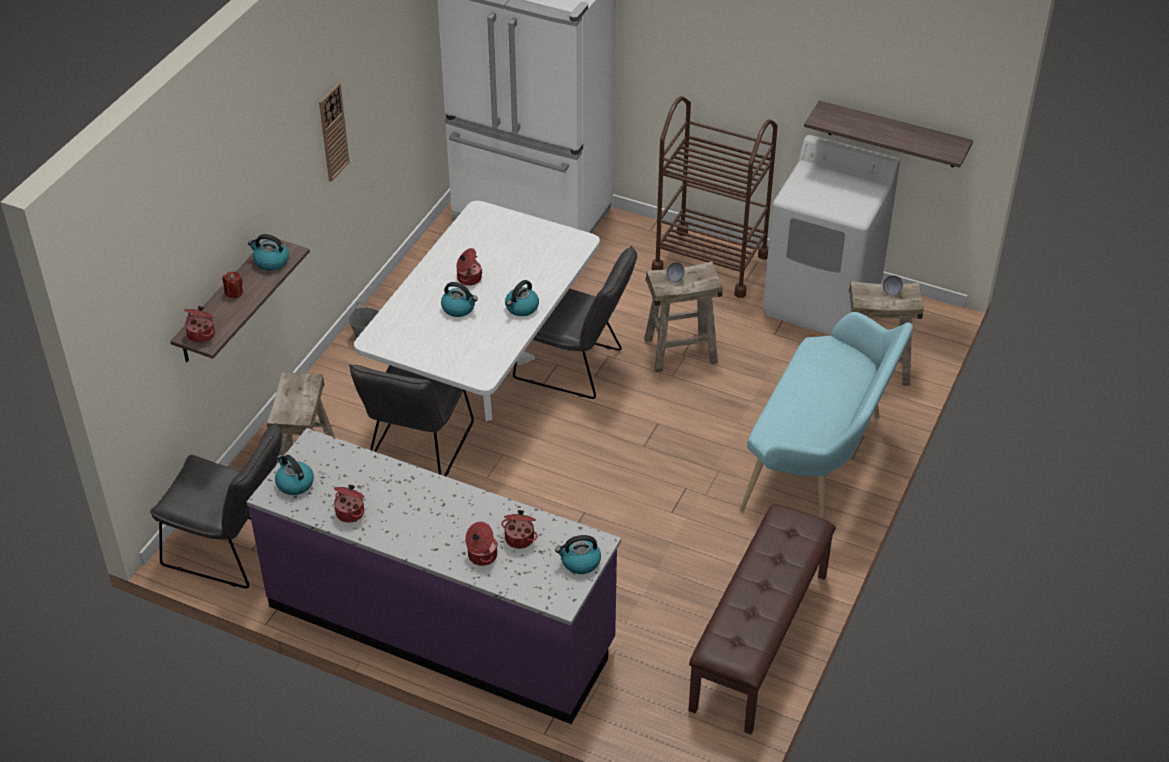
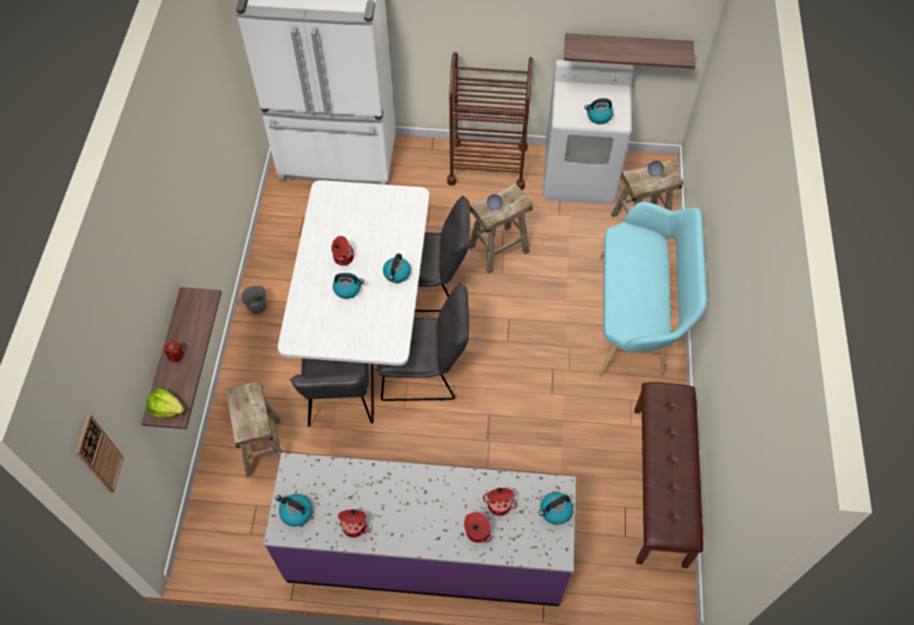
camera: 20 degrees left, 15 degrees up
grey chair [150,423,282,589] -> grey chair moved to [377,283,469,401]
cooking pot [184,306,215,343] -> lettuce [146,388,184,417]
kettle [248,234,289,271] -> kettle moved to [584,98,613,124]
wall clock [319,83,349,182] -> wall clock moved to [76,414,124,493]

